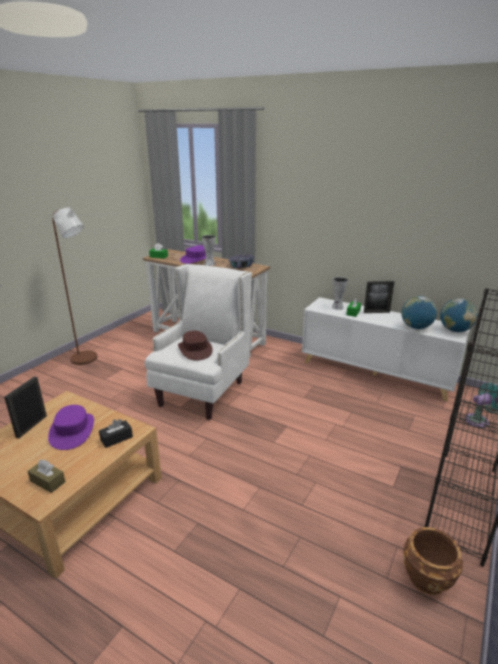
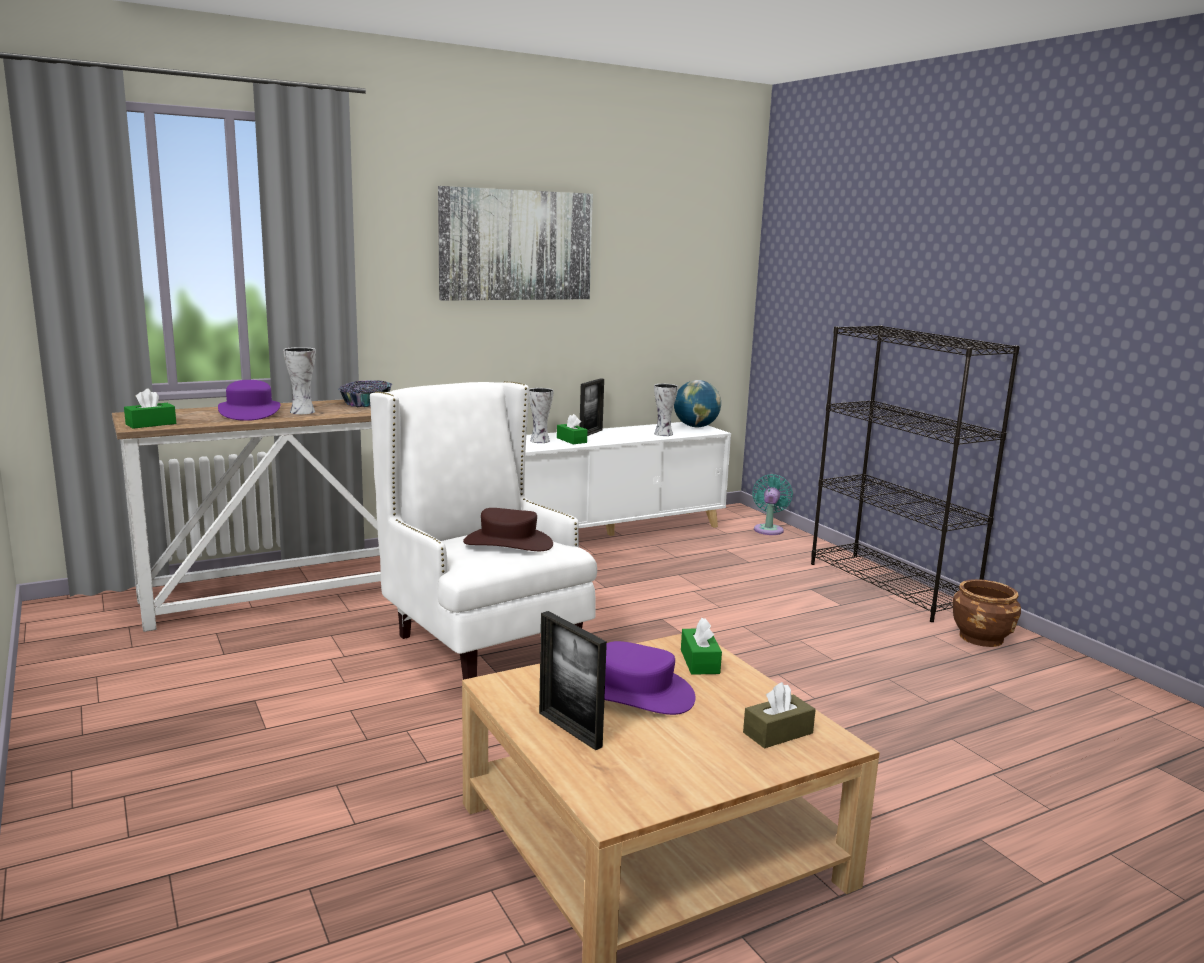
camera: 60 degrees left, 10 degrees down
brown floor lamp [52,207,97,365] -> none
black tissue box [99,419,133,448] -> green tissue box [681,618,722,675]
globe [401,296,437,329] -> vase [654,384,678,436]
none -> picture [438,186,593,301]

